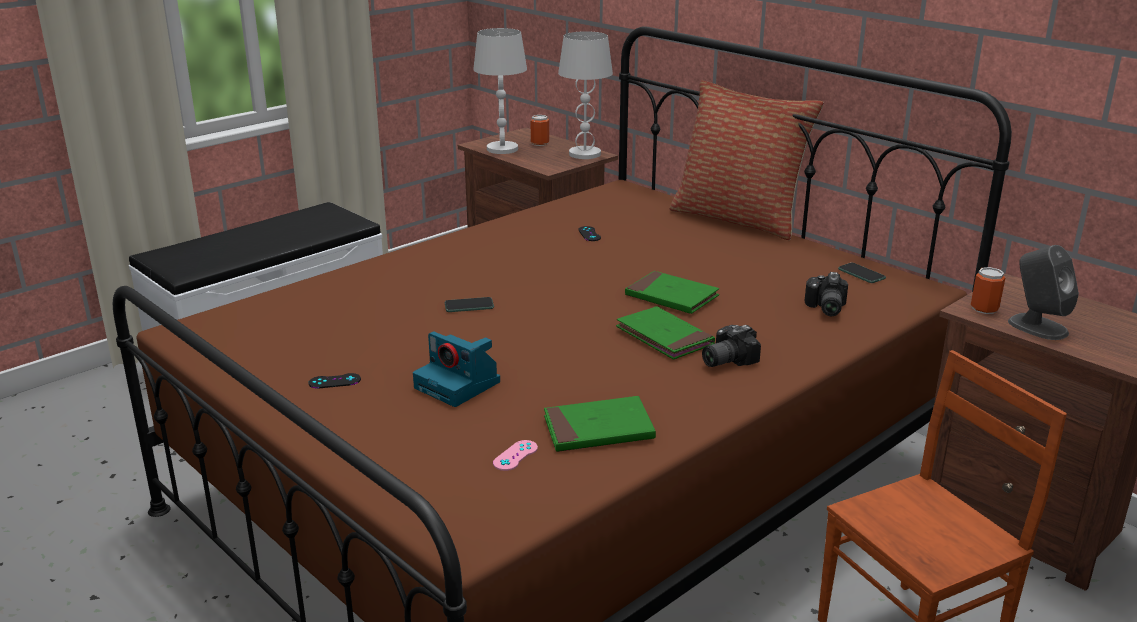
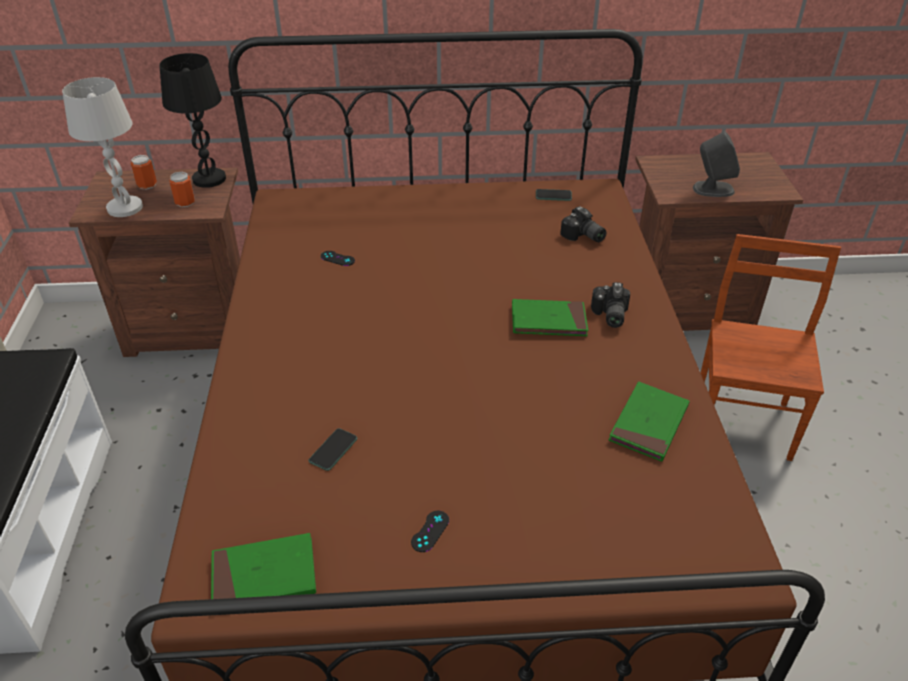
camera: 50 degrees left, 15 degrees up
camera [413,331,500,407] -> none
phone [444,297,494,312] -> phone moved to [308,428,357,471]
pink game controller [493,440,538,471] -> none
white table lamp [558,31,613,159] -> black table lamp [159,53,226,188]
green book [625,271,719,314] -> green book moved to [211,533,316,599]
pillow [670,80,824,240] -> none
can [971,267,1006,314] -> can moved to [170,172,195,207]

